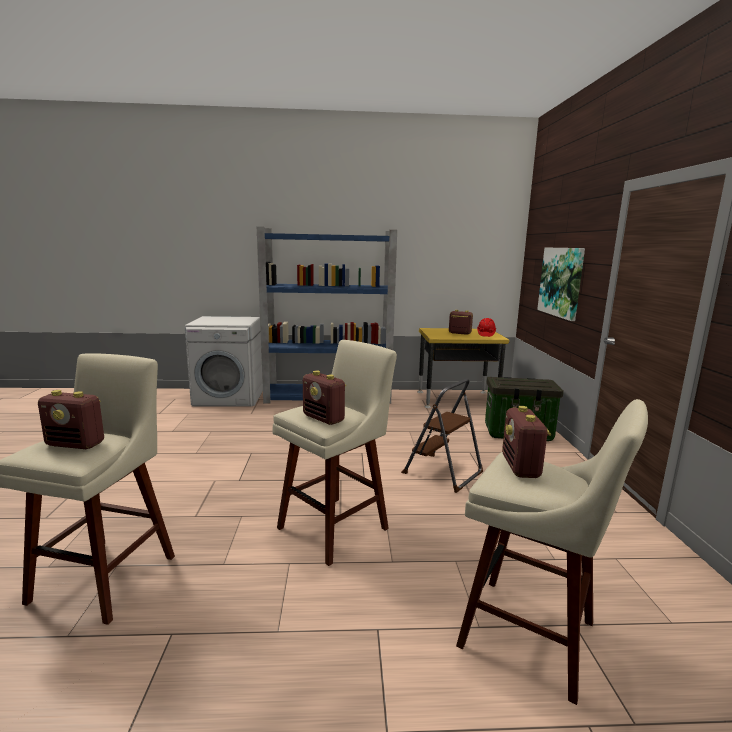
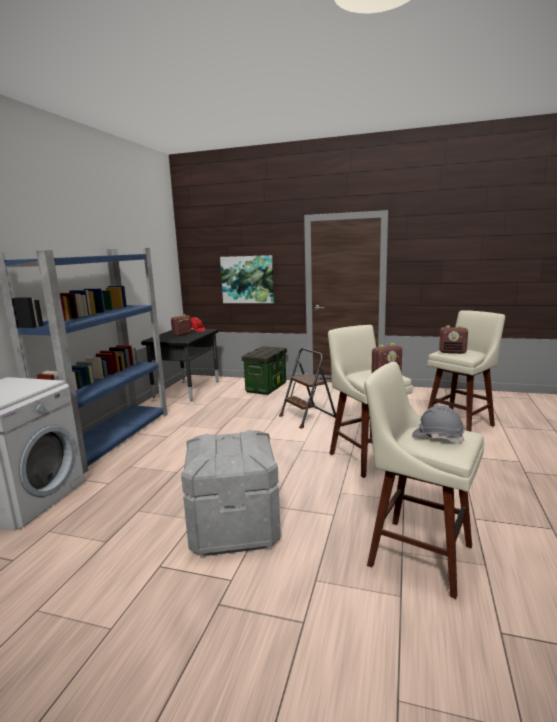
camera: 70 degrees left, 0 degrees up
radio [38,390,104,449] -> grey hard hat [412,406,464,443]
yellow desk [417,328,509,408] -> black desk [141,329,220,404]
none -> grey storage box [181,430,281,556]

